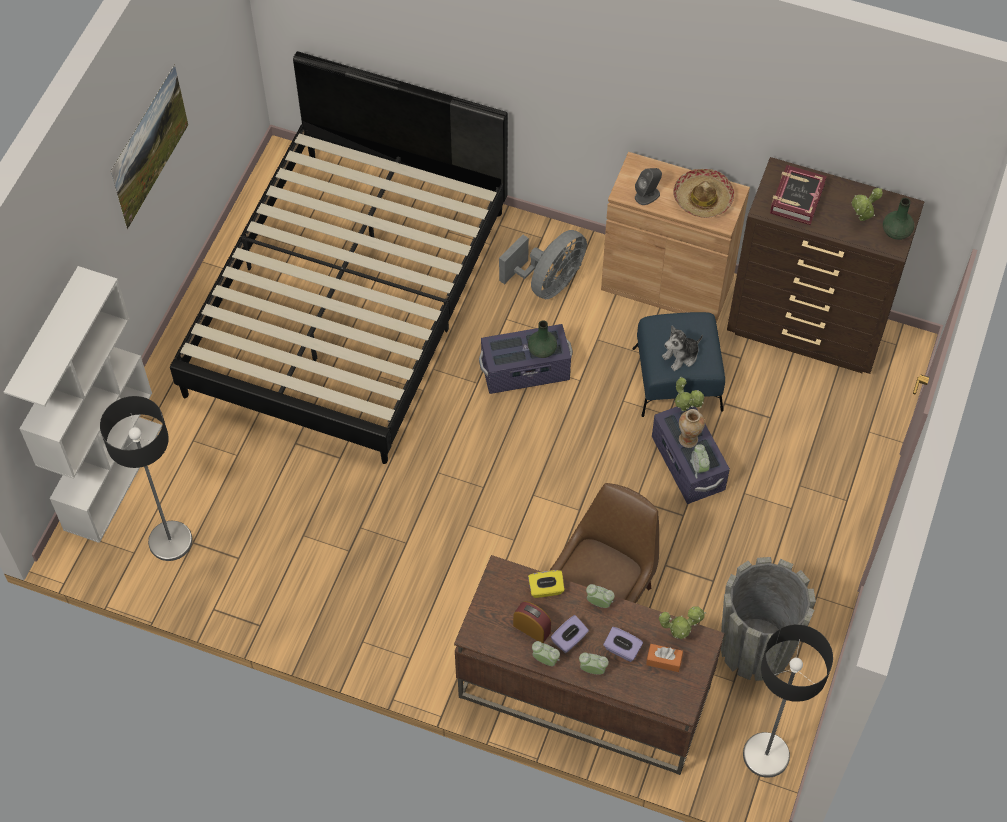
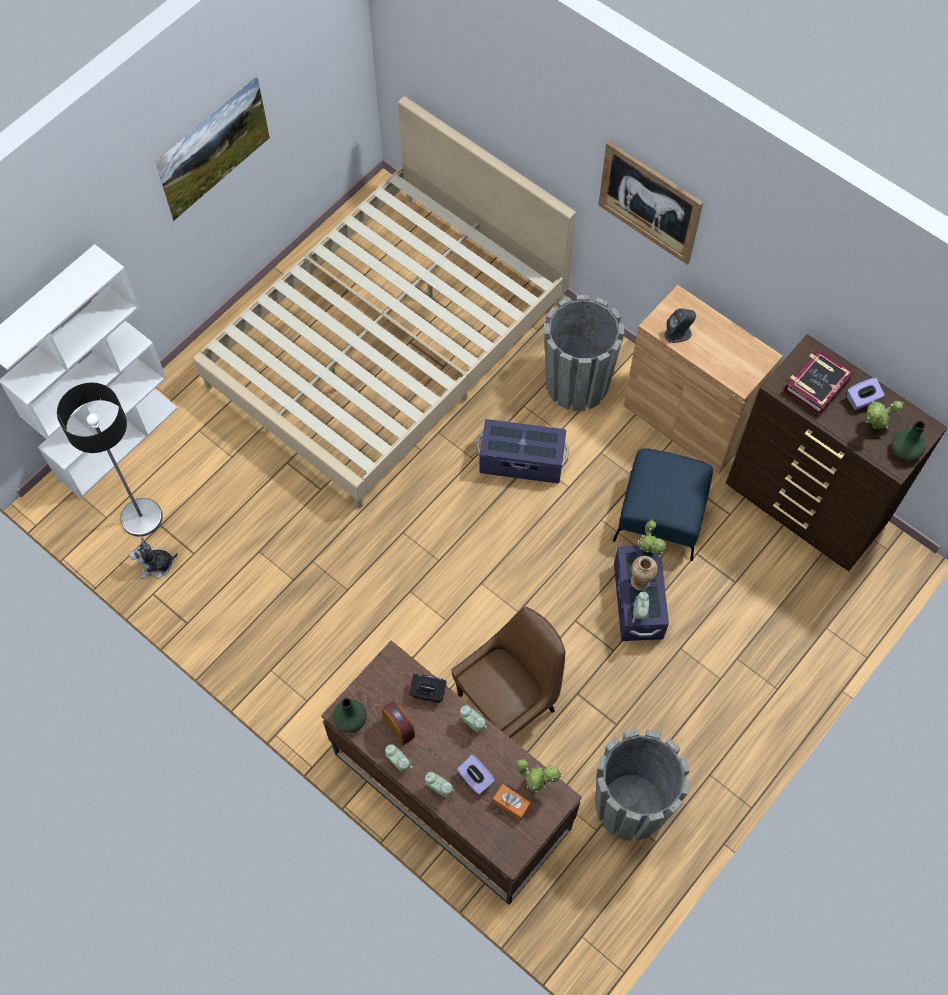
camera: 20 degrees right, 5 degrees up
black bed [170,51,508,464] -> beige bed [193,96,576,508]
grey fan [499,230,587,299] -> grey planter [544,295,624,411]
green vase [528,320,557,358] -> green vase moved to [333,698,367,733]
yellow tissue box [528,570,565,598] -> black tissue box [409,674,447,702]
purple tissue box [551,615,589,653] -> purple tissue box moved to [847,378,885,410]
plush toy [662,325,703,371] -> plush toy moved to [129,537,178,579]
hat [673,169,734,218] -> none
floor lamp [743,624,833,778] -> none
none -> picture [598,141,703,264]

